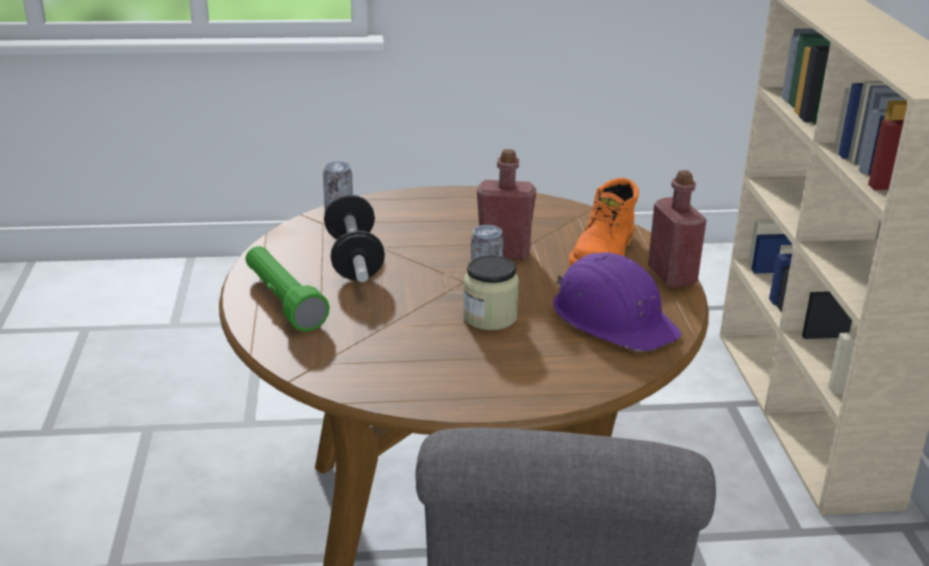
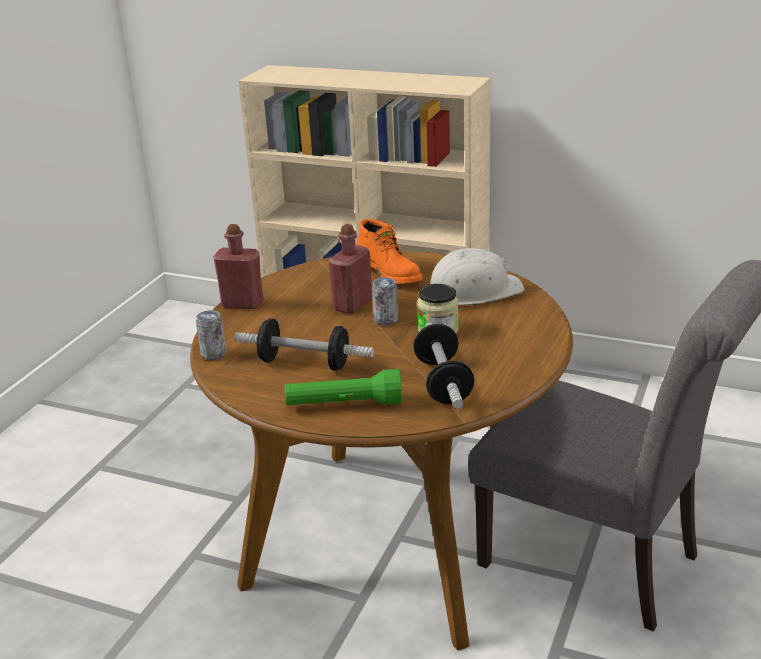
camera: 60 degrees left, 0 degrees up
purple hard hat [553,252,681,352] -> white hard hat [426,248,525,305]
red bottle [648,170,707,288] -> red bottle moved to [213,224,263,309]
none -> dumbbell [413,323,474,409]

